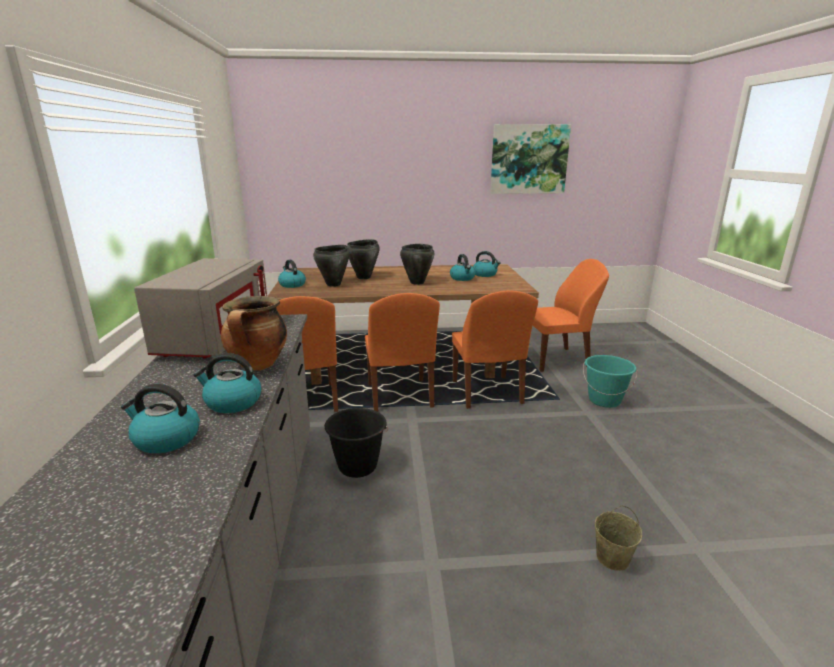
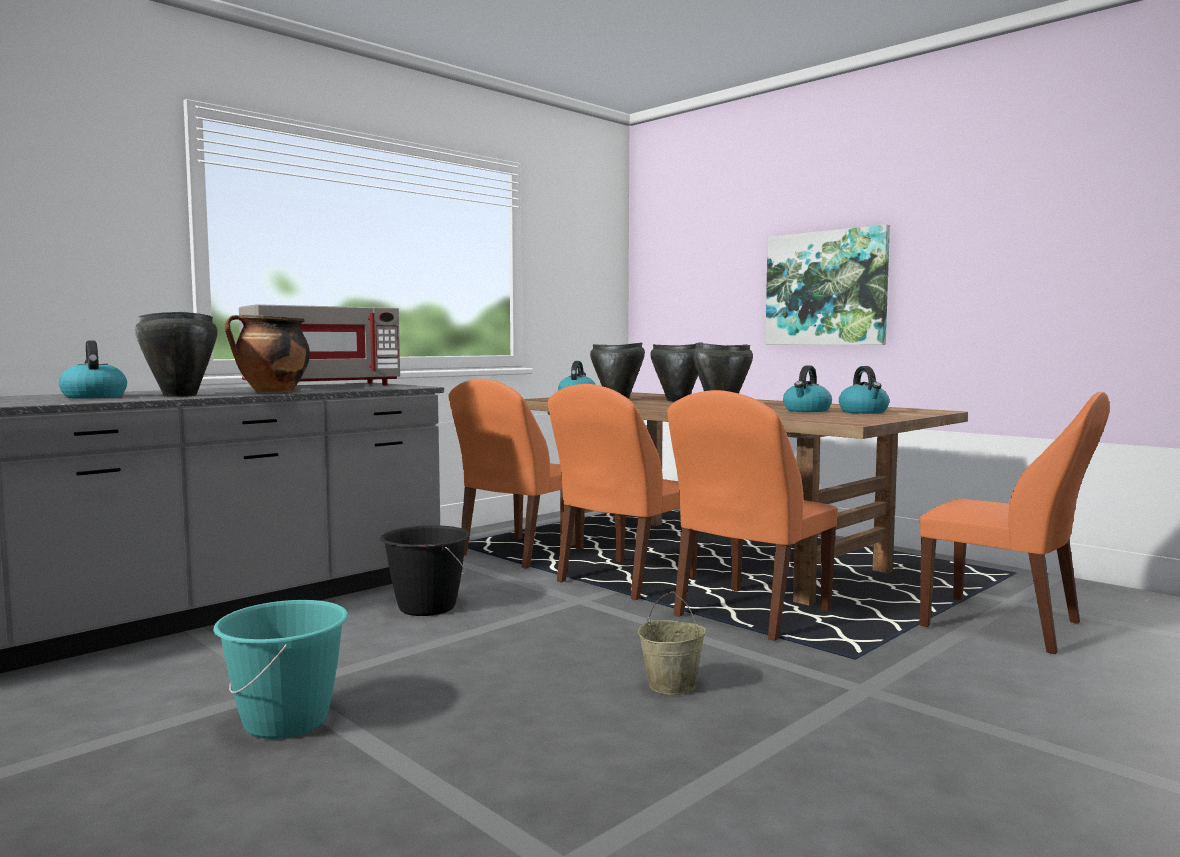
camera: 50 degrees right, 15 degrees down
kettle [193,353,262,413] -> black cooking pot [135,312,218,397]
picture [490,124,571,194] -> picture moved to [765,224,890,345]
turquoise bucket [583,355,637,408] -> turquoise bucket moved to [213,600,348,739]
beige bucket [595,505,642,571] -> beige bucket moved to [638,592,706,695]

